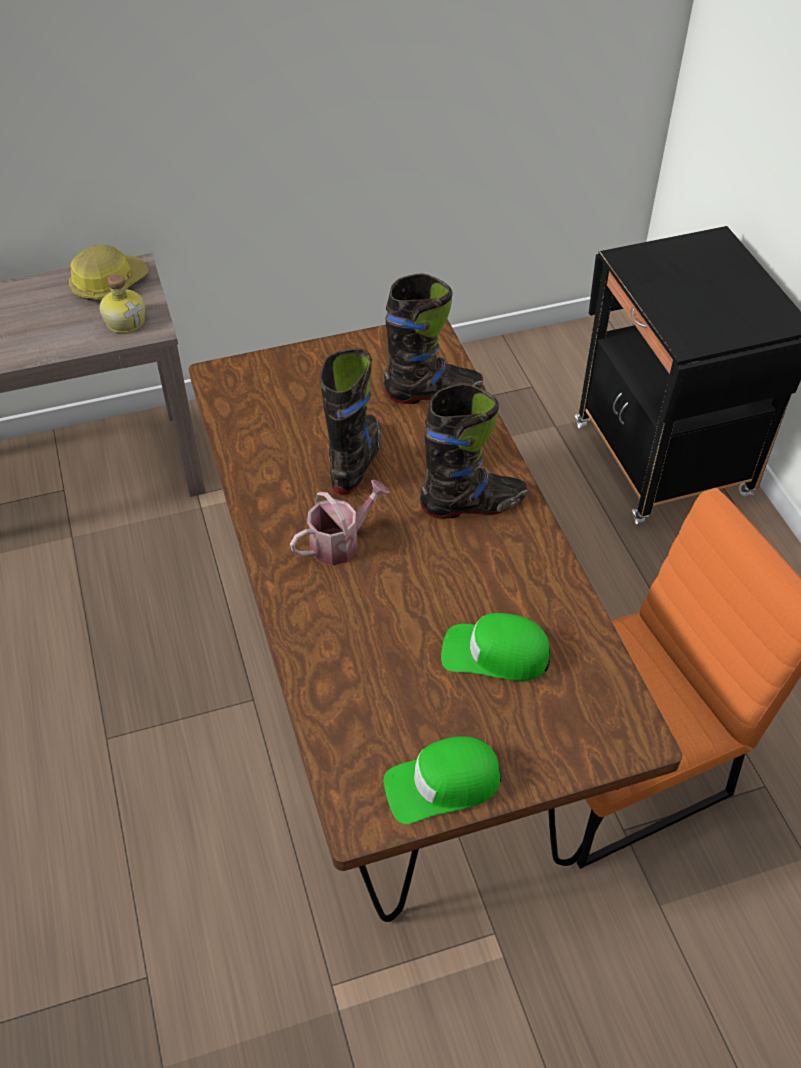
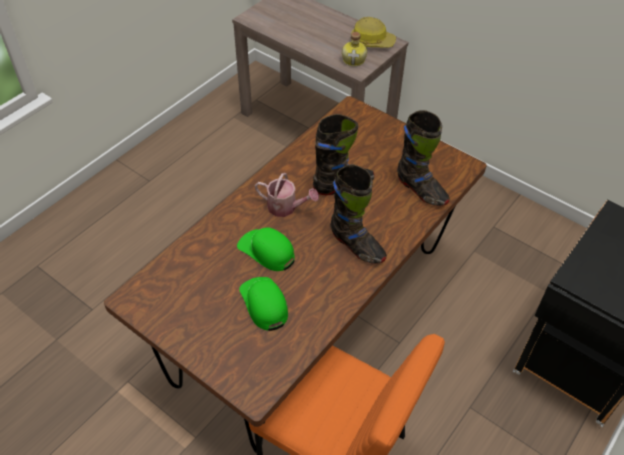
camera: 55 degrees right, 0 degrees up
green cap [384,736,501,824] -> green cap moved to [237,227,295,271]

